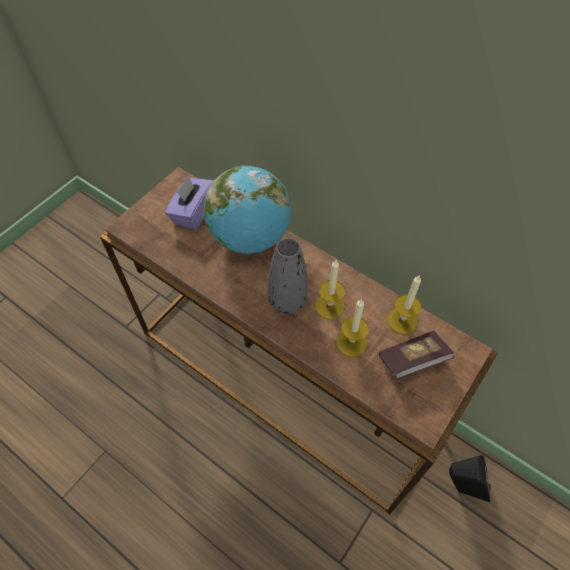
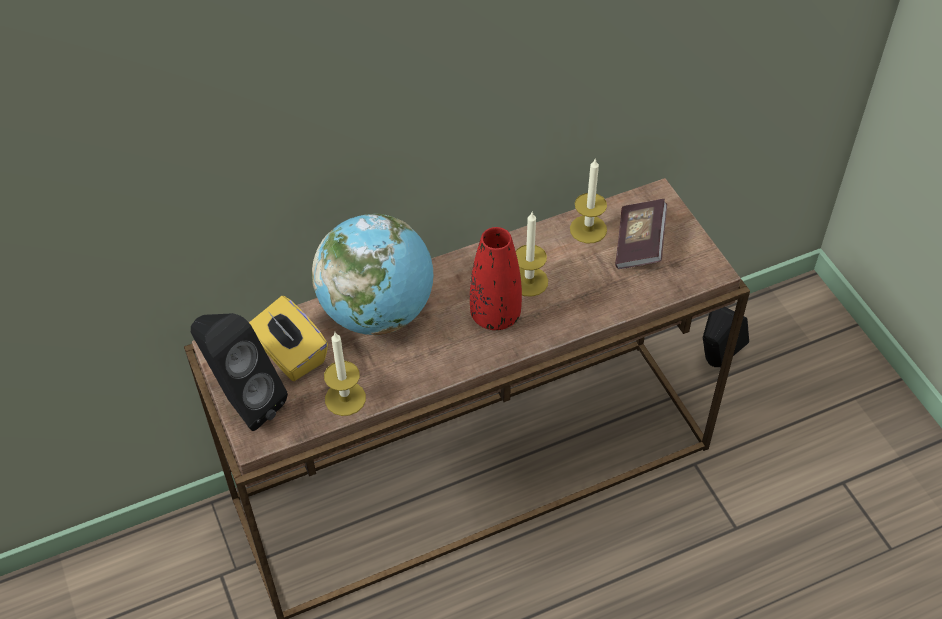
camera: 60 degrees left, 5 degrees down
purple tissue box [165,176,214,230] -> yellow tissue box [249,296,328,381]
grey vase [268,238,308,314] -> red vase [470,227,522,330]
candle [336,299,369,357] -> candle moved to [324,332,366,416]
none -> black speaker [191,313,288,431]

